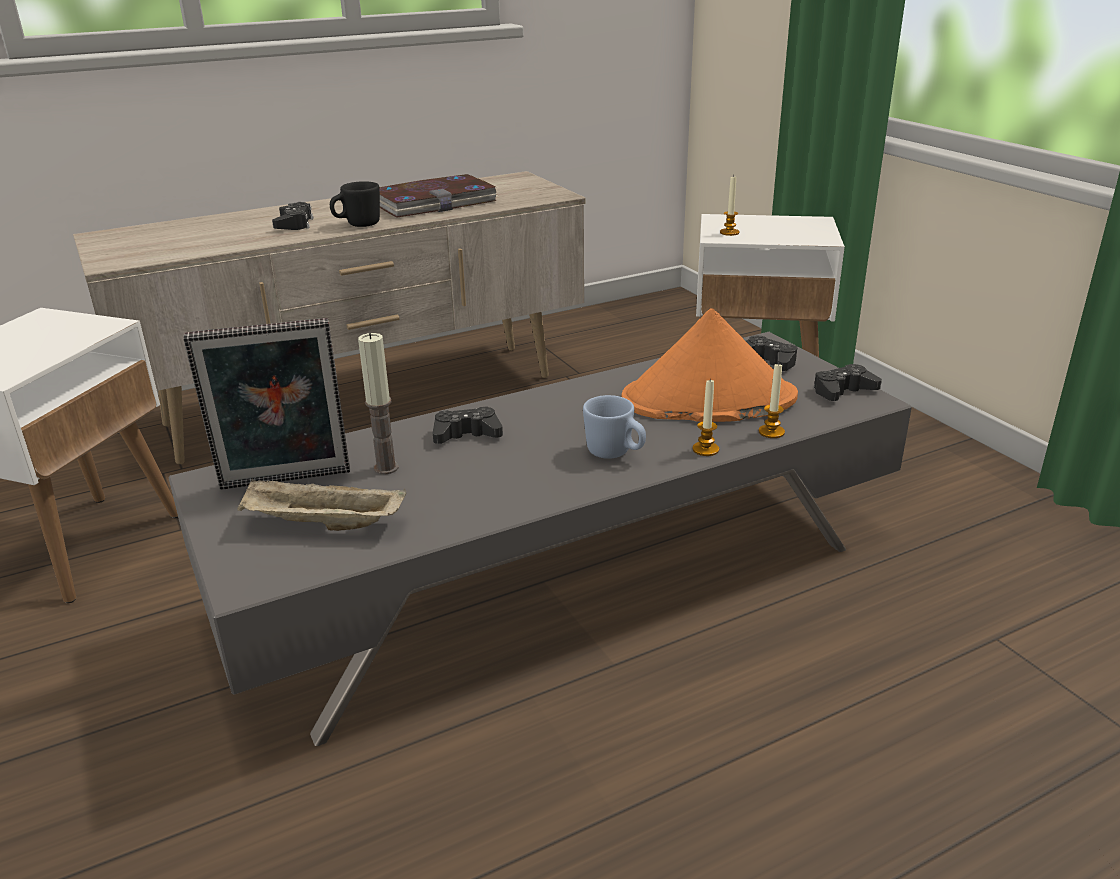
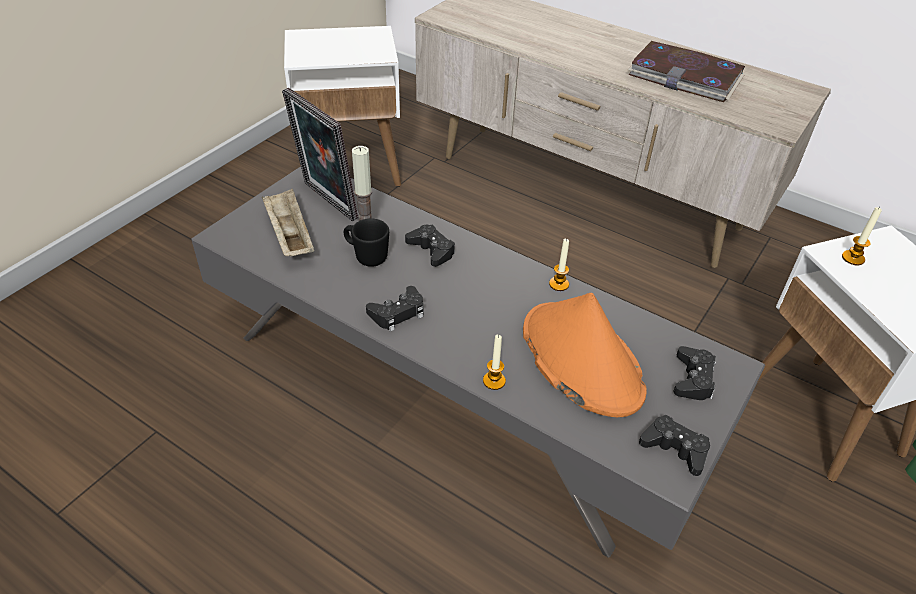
camera: 60 degrees right, 15 degrees up
black game controller [272,202,314,230] -> black game controller moved to [366,286,424,332]
black mug [330,181,380,227] -> black mug moved to [344,218,389,267]
blue mug [583,395,646,459] -> none
candle [759,362,785,438] -> candle moved to [549,239,569,291]

